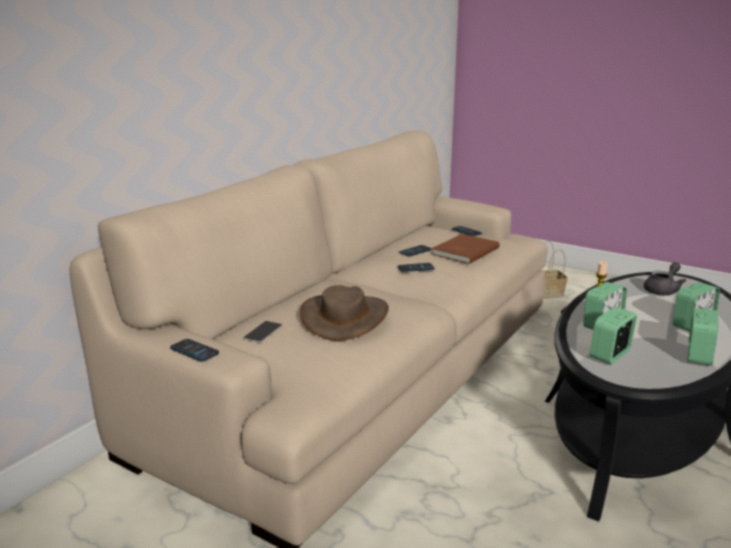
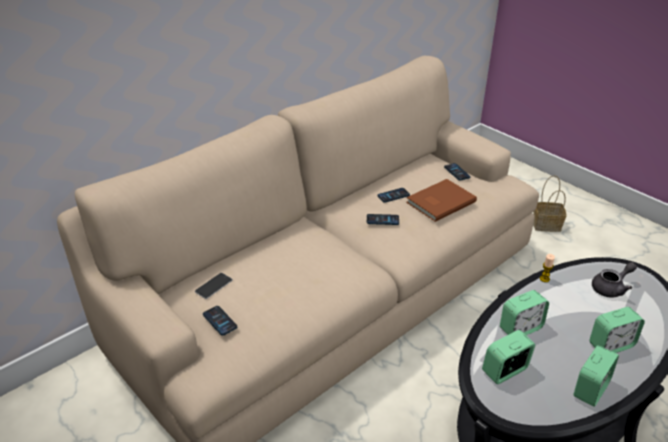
camera: 15 degrees right, 15 degrees up
phone [170,339,219,362] -> phone moved to [203,306,237,336]
brown hat [300,285,389,341] -> none

